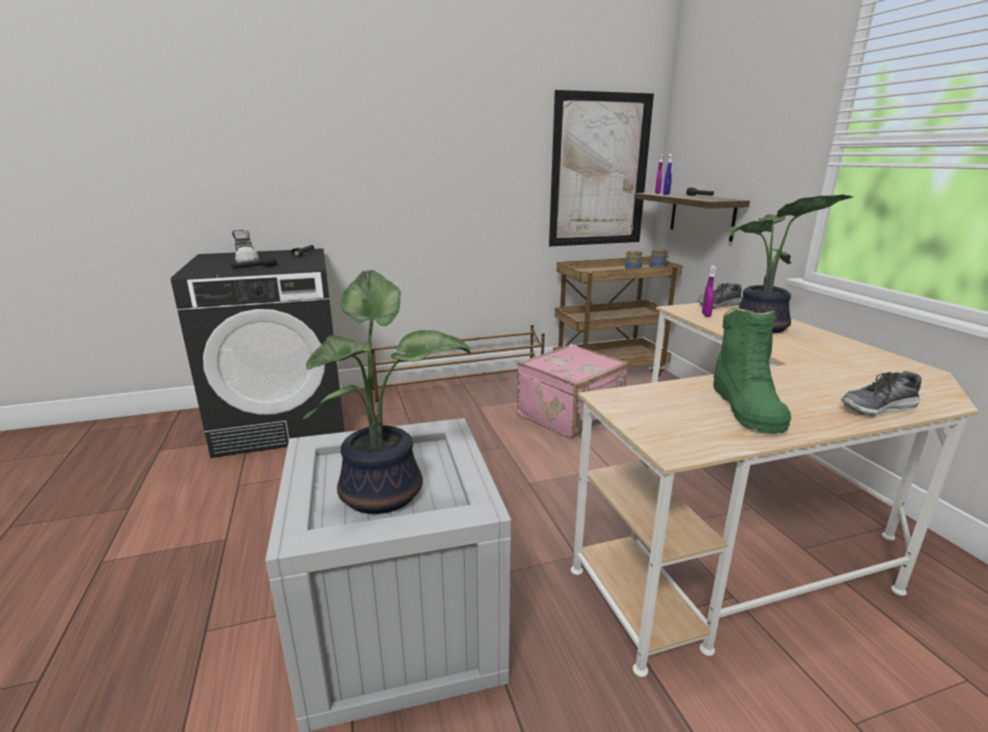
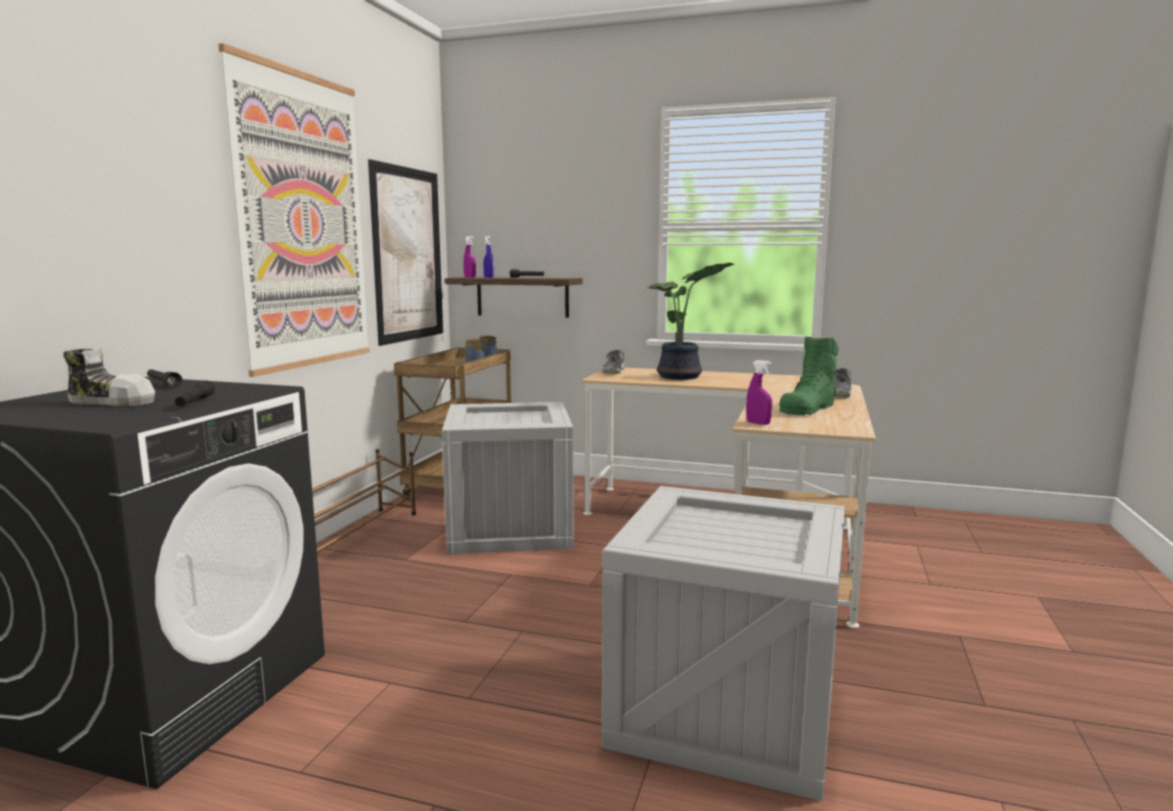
camera: 55 degrees left, 10 degrees down
potted plant [302,270,471,514] -> none
pink suitcase [517,344,629,438] -> crate [442,402,574,554]
purple spray bottle [702,266,716,317] -> purple spray bottle moved to [746,360,772,425]
green boot [713,308,791,434] -> green boot turned 90 degrees clockwise [779,336,839,415]
none -> picture [219,43,370,377]

